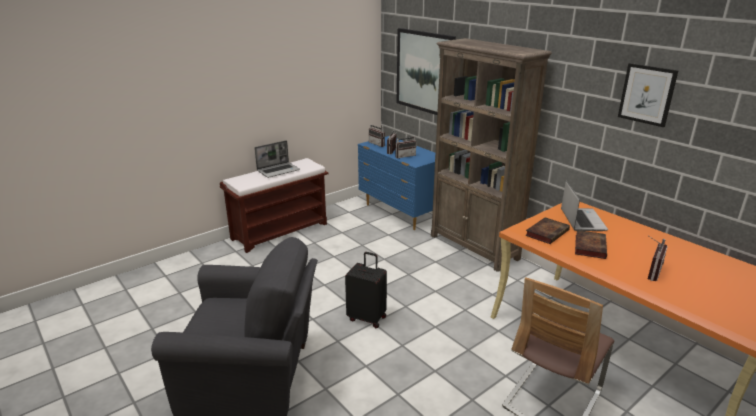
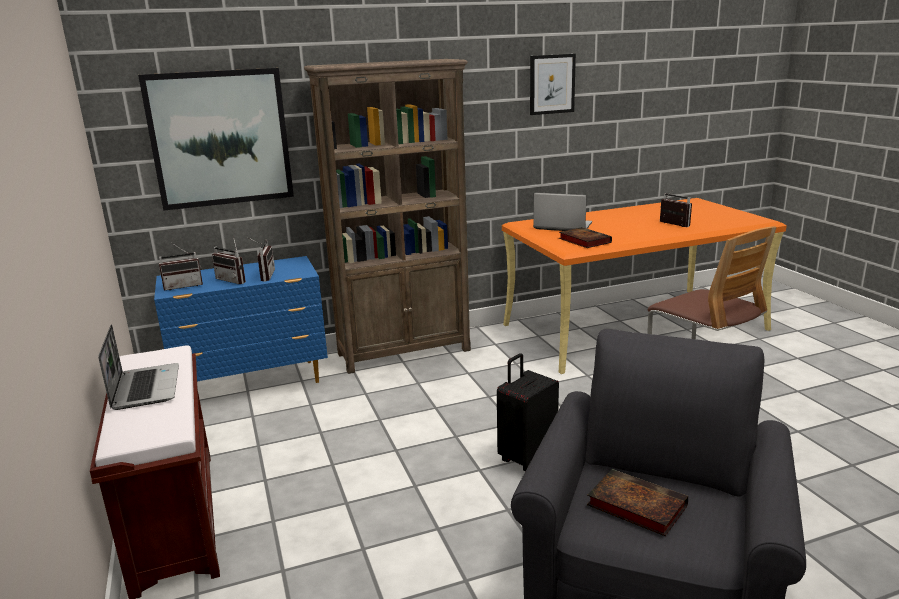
camera: 70 degrees left, 5 degrees down
book [575,230,607,259] -> book moved to [587,469,688,536]

